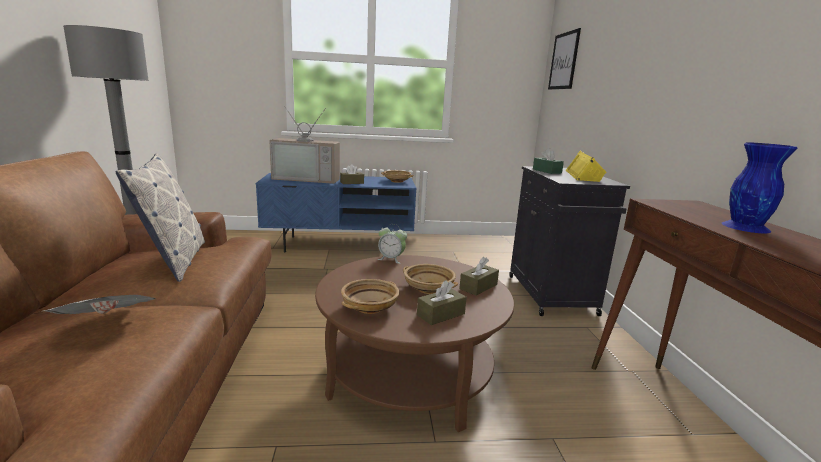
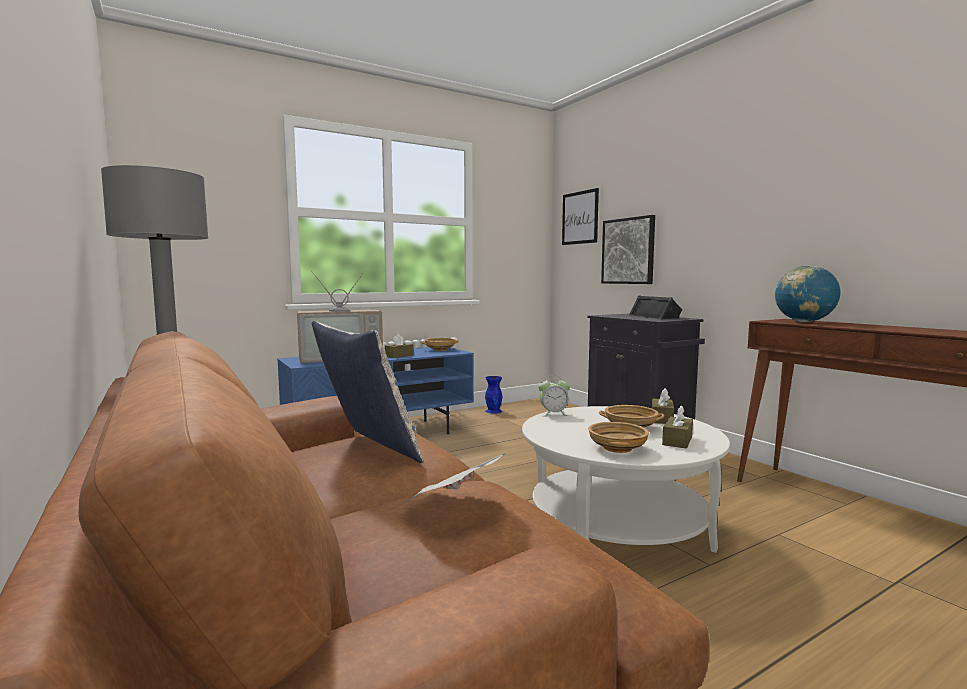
camera: 25 degrees left, 10 degrees down
brown coffee table [315,255,514,432] -> white coffee table [522,406,730,553]
green tissue box [533,148,564,174] -> none
yellow speaker [565,151,606,182] -> black speaker [629,295,683,319]
blue vase [721,142,798,233] -> blue vase moved to [485,376,502,414]
none -> picture [601,215,655,284]
none -> globe [775,266,841,322]

